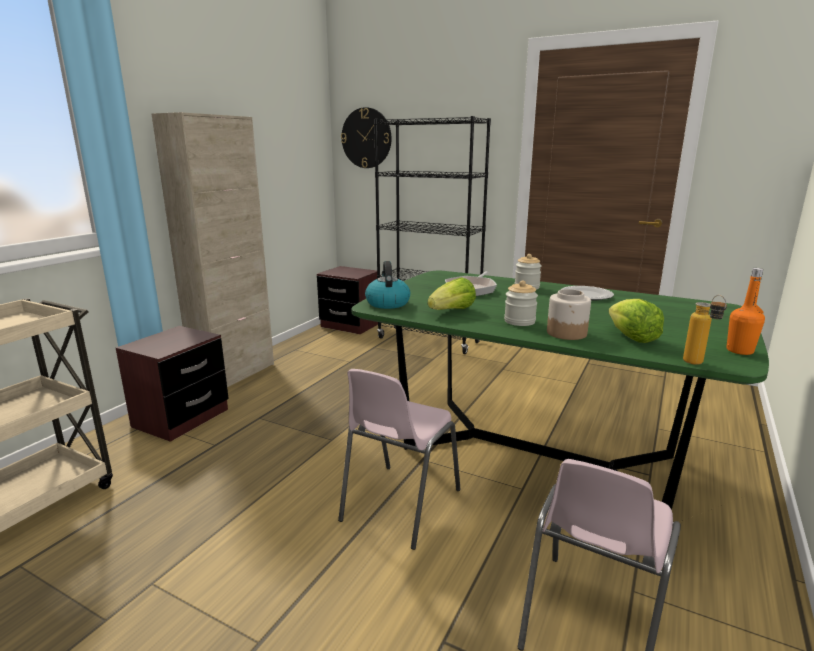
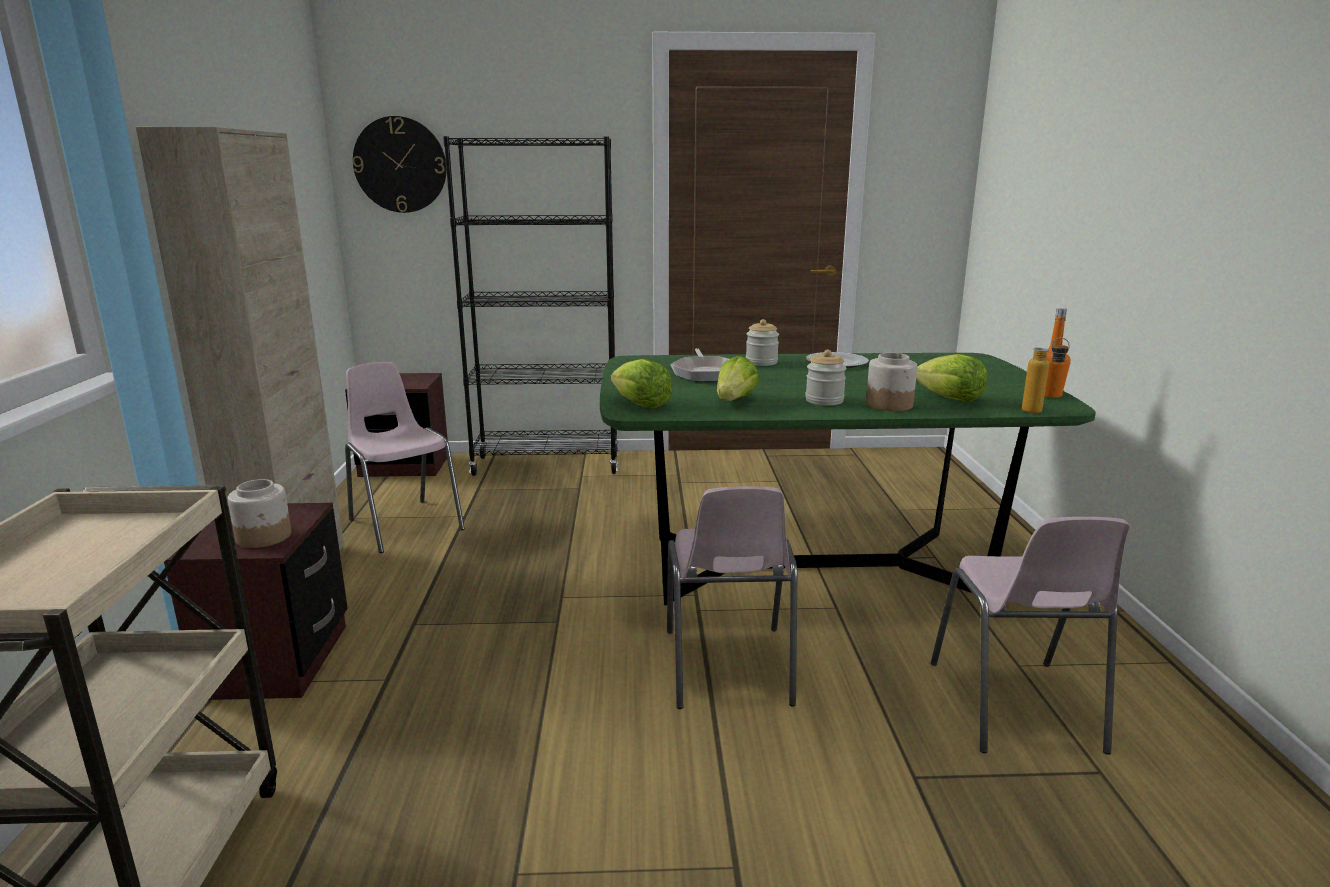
camera: 30 degrees left, 0 degrees up
kettle [365,261,410,309] -> lettuce [611,359,672,408]
none -> jar [228,479,292,548]
none -> pink chair [345,362,465,553]

